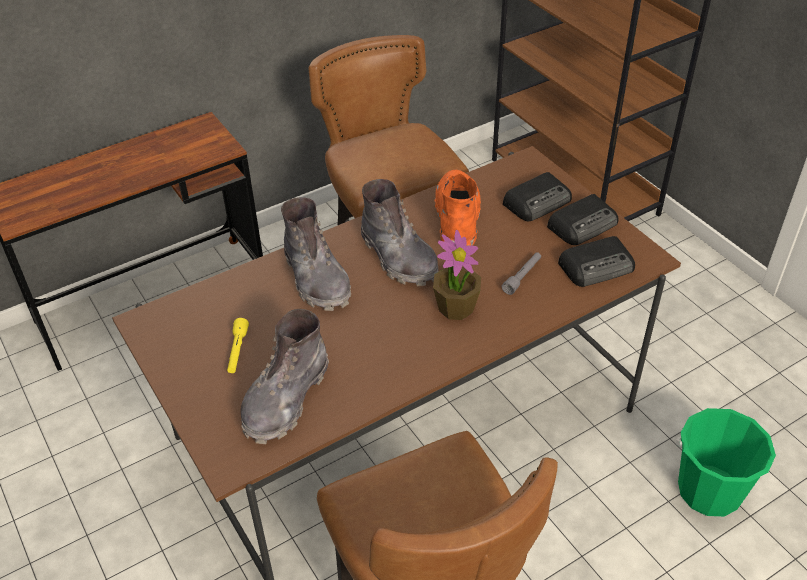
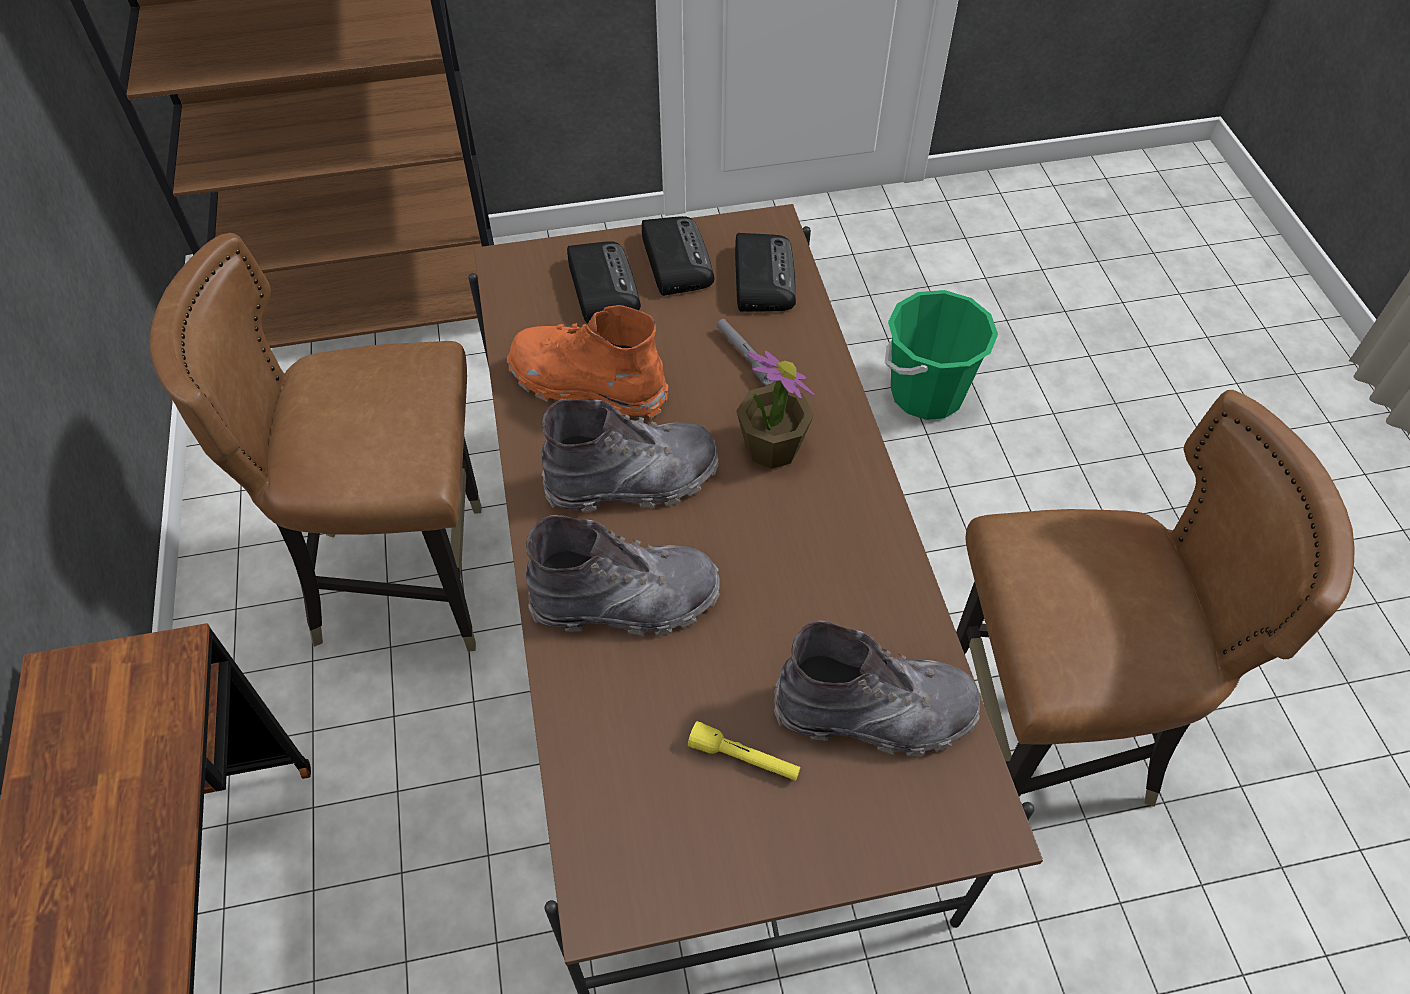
camera: 70 degrees left, 10 degrees up
grey boot [240,309,329,444] -> grey boot turned 45 degrees counterclockwise [774,621,980,757]

